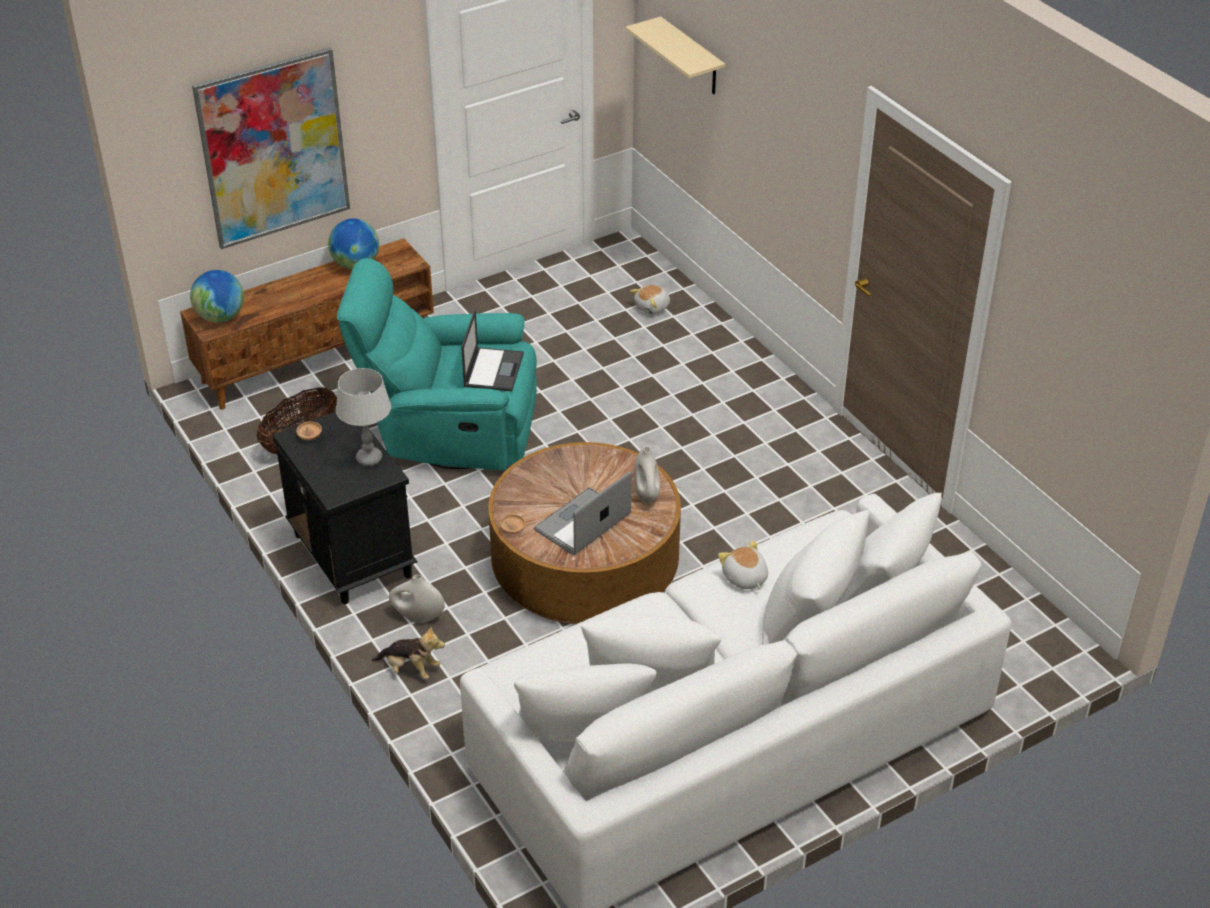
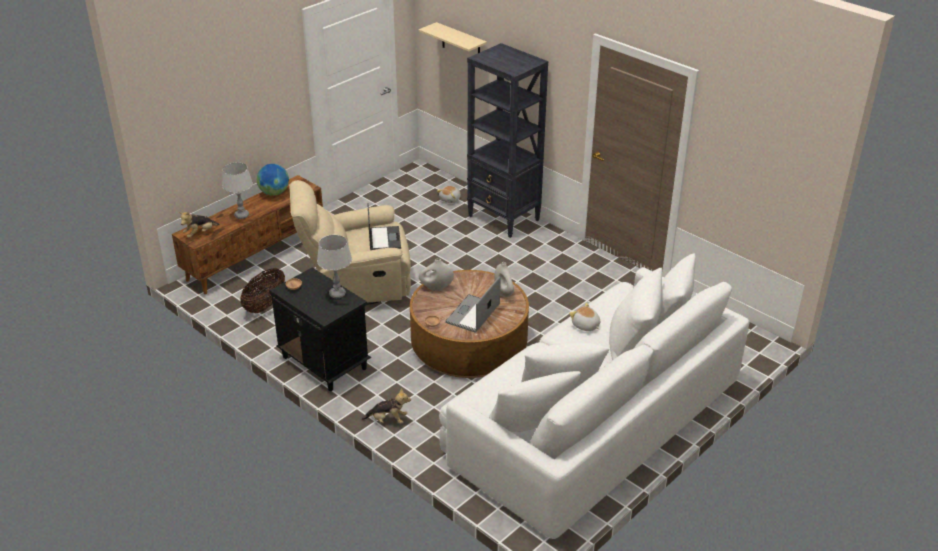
camera: 15 degrees left, 5 degrees down
globe [190,270,244,323] -> plush toy [179,212,220,238]
picture [192,47,350,249] -> none
turquoise armchair [337,258,537,471] -> beige armchair [289,180,411,305]
white vase [389,575,445,623] -> white vase moved to [419,258,454,291]
none -> grey table lamp [222,162,253,219]
none -> black bookcase [467,43,548,238]

